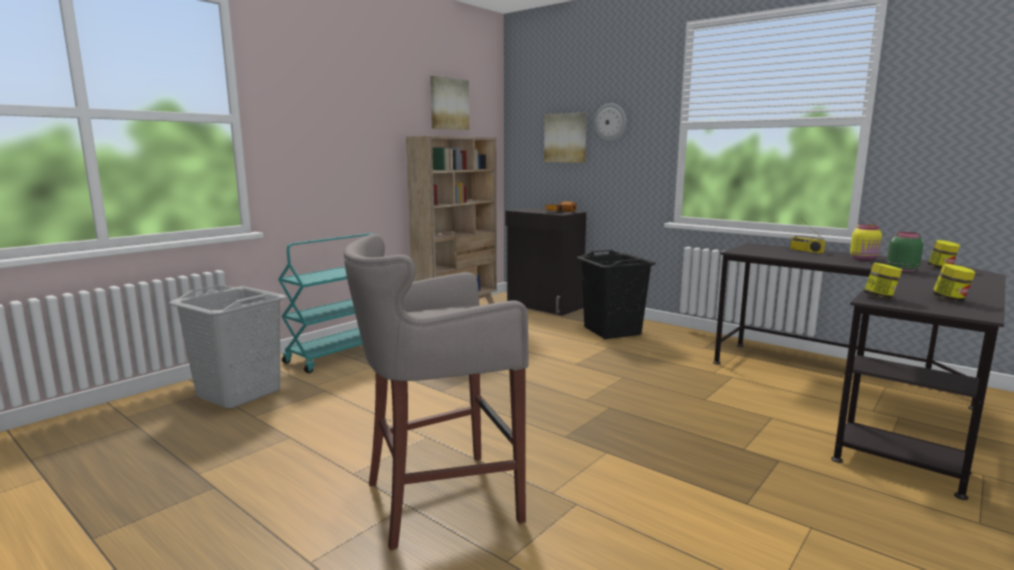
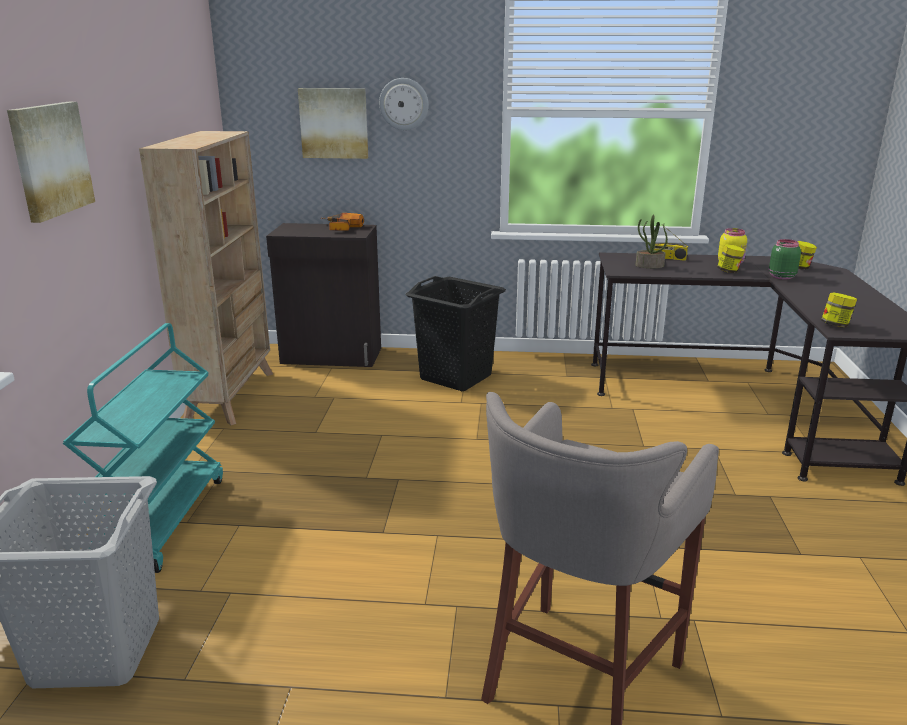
camera: 35 degrees left, 10 degrees up
picture [430,76,469,130] -> picture moved to [7,102,95,223]
jar [932,264,976,302] -> jar moved to [717,244,745,273]
none -> potted plant [636,214,668,268]

